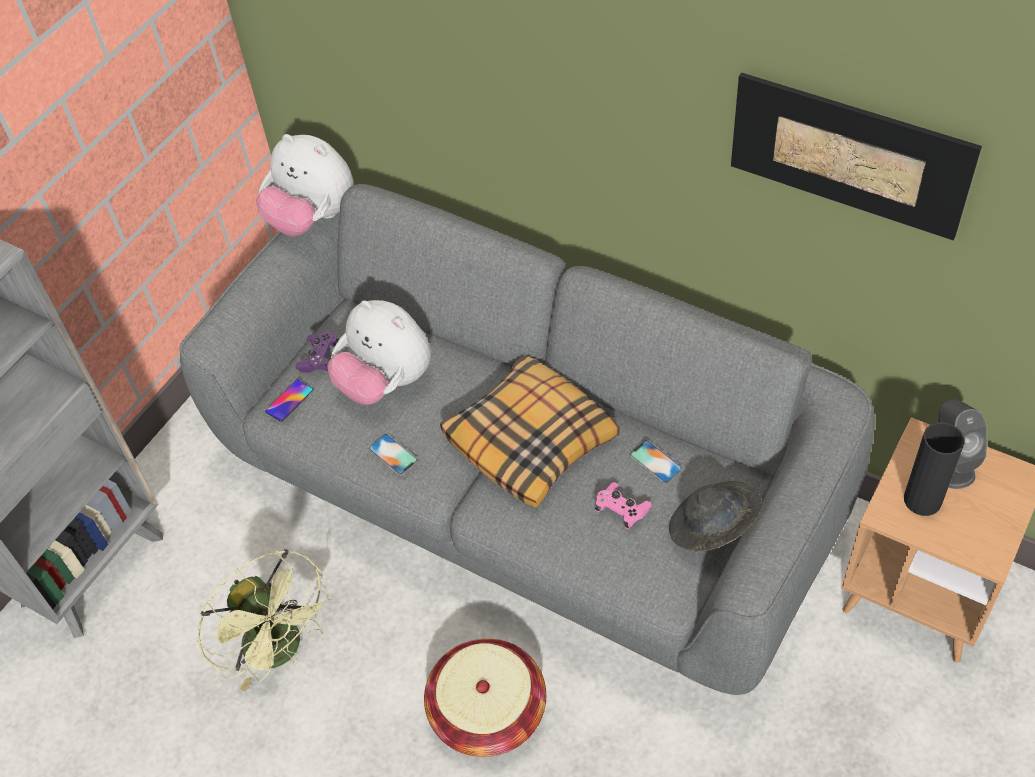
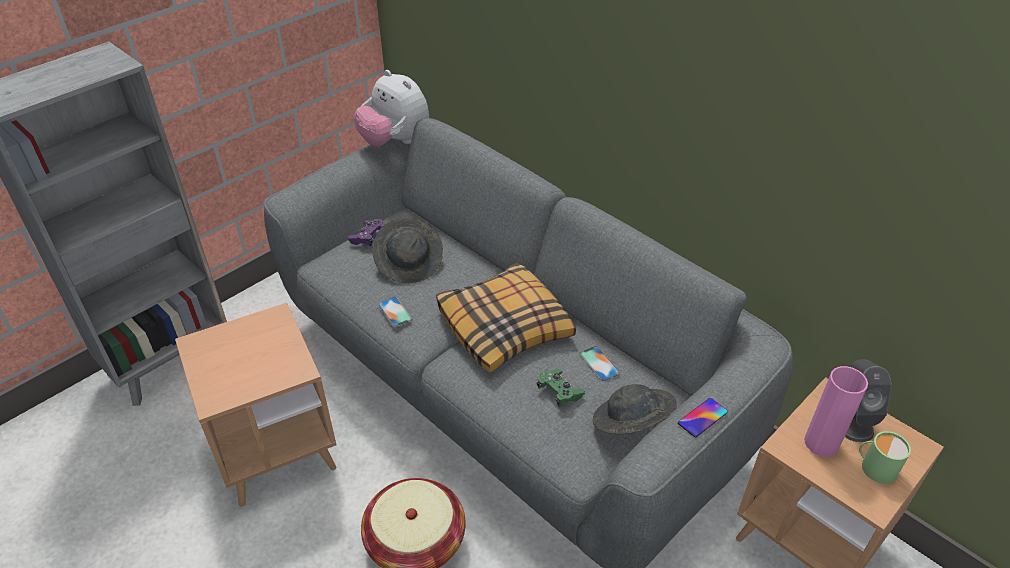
camera: 10 degrees right, 10 degrees down
green fan [197,549,333,692] -> brown side table [175,303,336,507]
phone [265,380,313,422] -> phone moved to [678,398,728,437]
plush toy [327,300,431,405] -> grey hat [372,218,443,283]
pink game controller [595,482,652,530] -> green game controller [536,369,585,407]
picture [731,73,982,241] -> none
black vase [904,422,964,516] -> pink vase [804,366,868,457]
none -> green mug [859,431,911,484]

